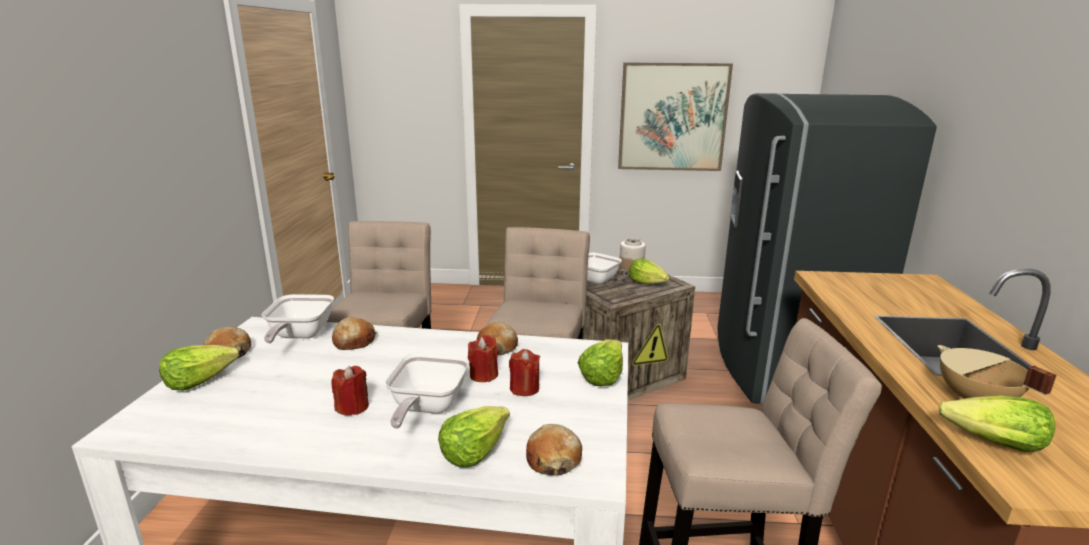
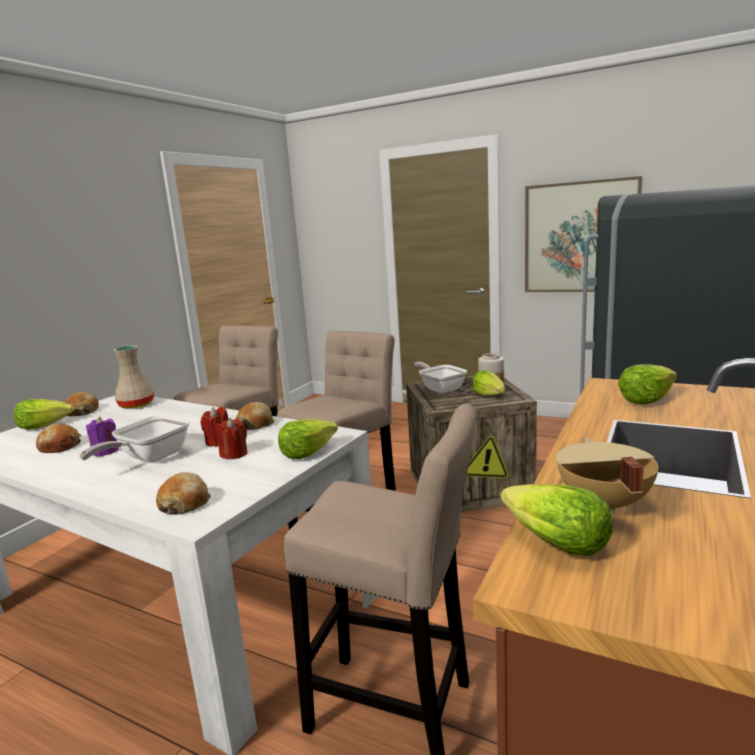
camera: 25 degrees right, 5 degrees down
frying pan [262,294,334,343] -> beige vase [113,345,154,409]
red candle [331,366,369,416] -> purple candle [86,417,119,456]
bread [332,317,376,350] -> bread moved to [36,423,81,453]
lettuce [438,406,510,467] -> lettuce moved to [618,364,677,404]

